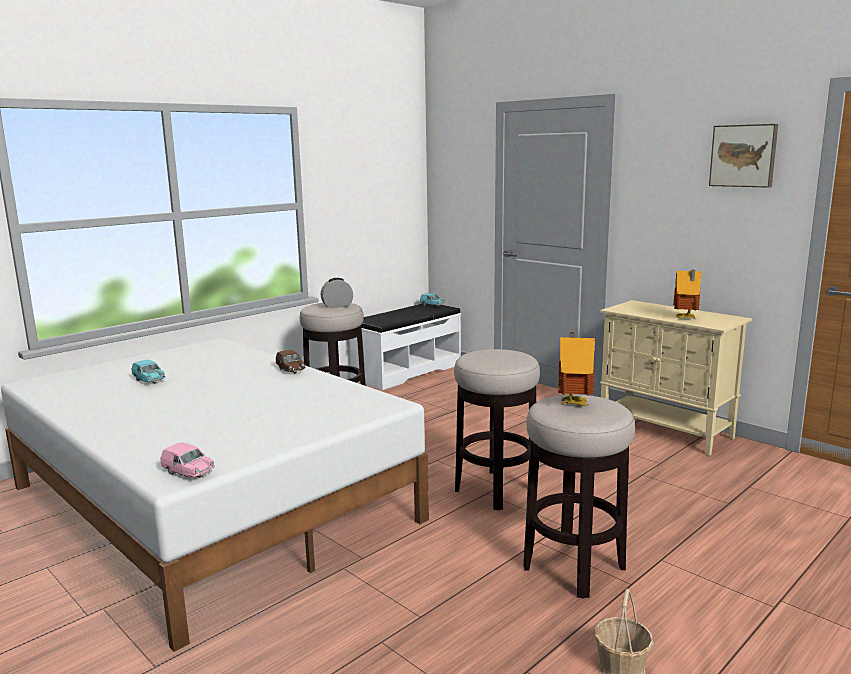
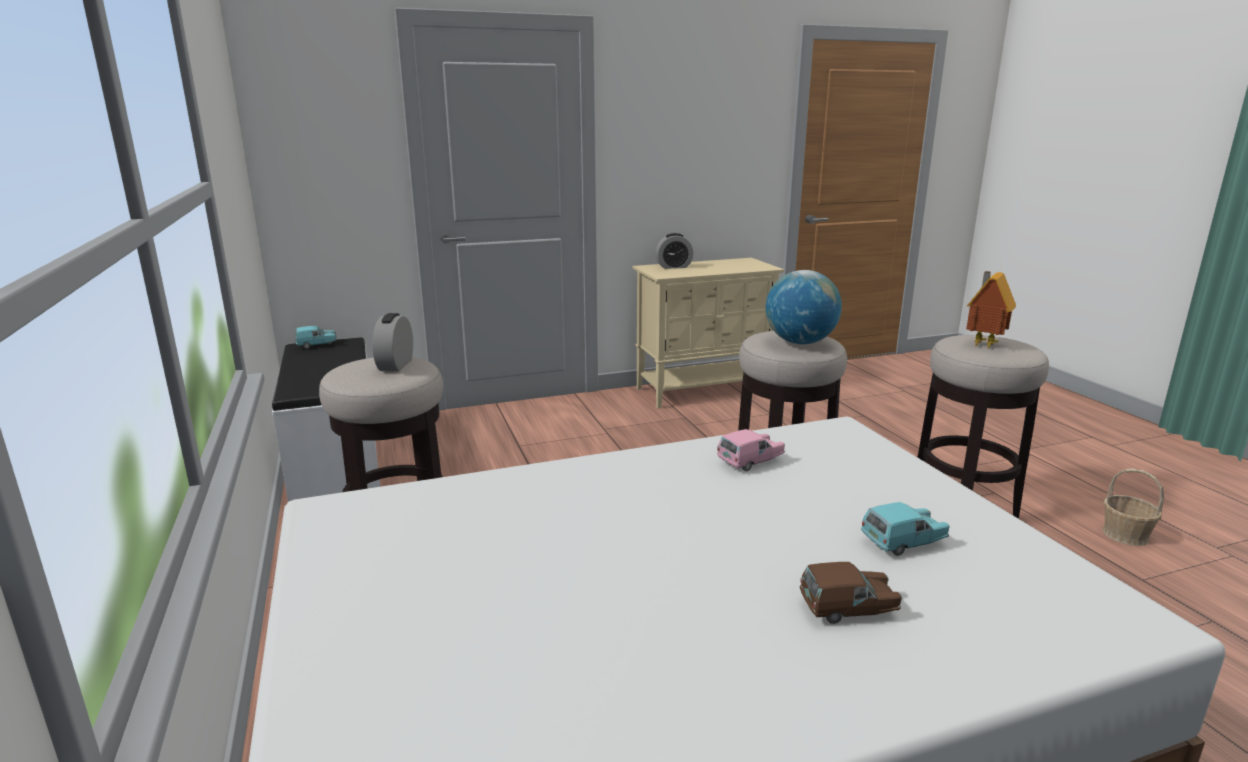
camera: 65 degrees left, 5 degrees up
turquoise toy car [132,360,165,384] -> turquoise toy car moved to [861,502,949,556]
pink toy car [161,442,215,478] -> pink toy car moved to [717,429,785,471]
brown toy car [276,350,305,374] -> brown toy car moved to [800,562,902,624]
toy house [673,270,701,319] -> none
picture [709,124,778,188] -> none
none -> alarm clock [655,233,693,269]
none -> globe [766,270,842,344]

